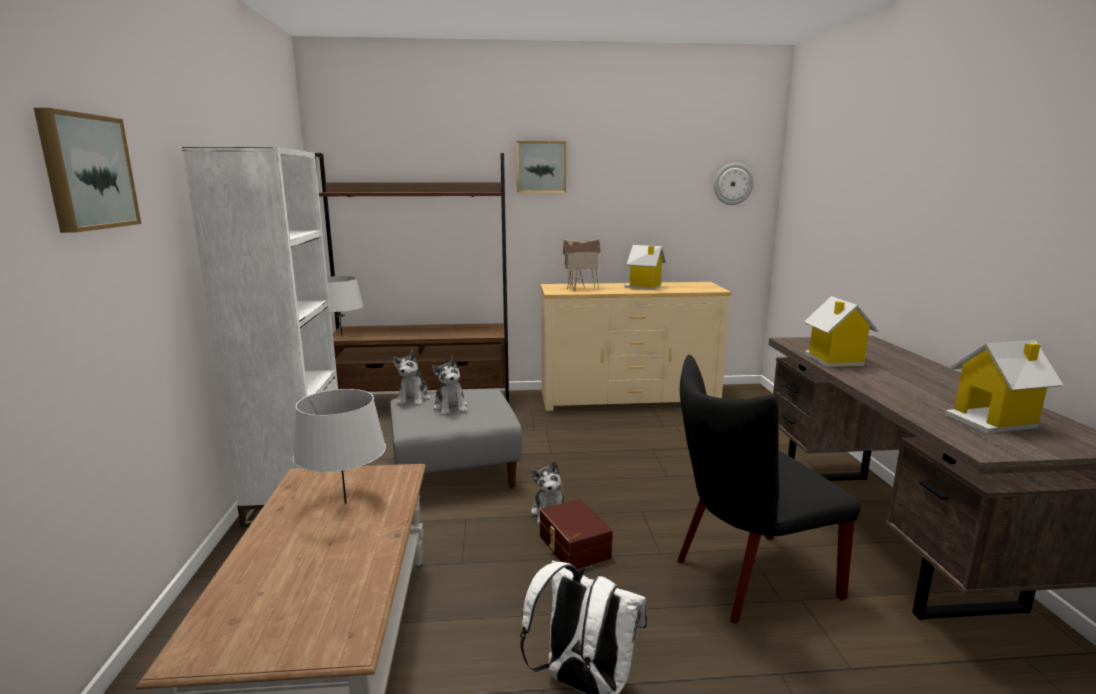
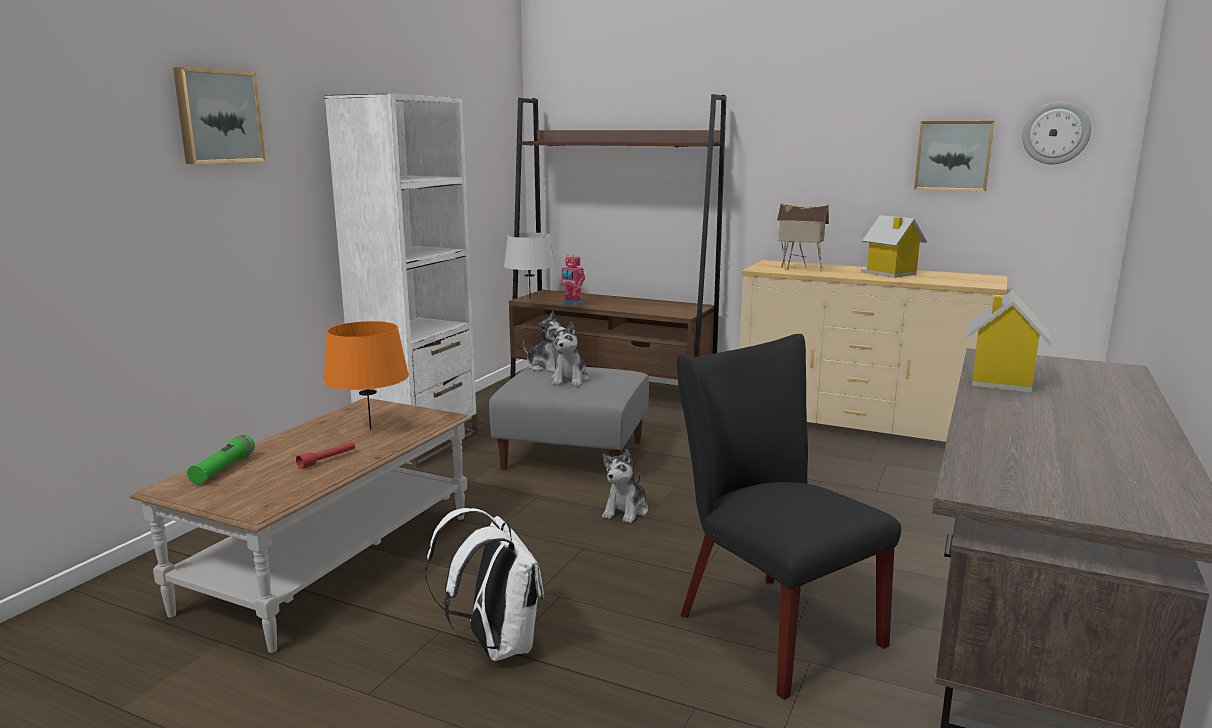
camera: 30 degrees right, 0 degrees up
grey table lamp [293,389,386,504] -> orange table lamp [323,321,409,429]
plush toy [393,350,431,406] -> plush toy turned 90 degrees counterclockwise [523,311,565,373]
picture [516,141,566,193] -> picture moved to [914,121,995,192]
brown storage box [540,499,613,569] -> none
black chair [677,355,861,624] -> black chair turned 45 degrees clockwise [677,334,901,700]
toy house [945,340,1063,434] -> none
none -> green flashlight [187,435,255,484]
none -> red flashlight [296,442,355,469]
none -> toy robot [559,255,585,306]

